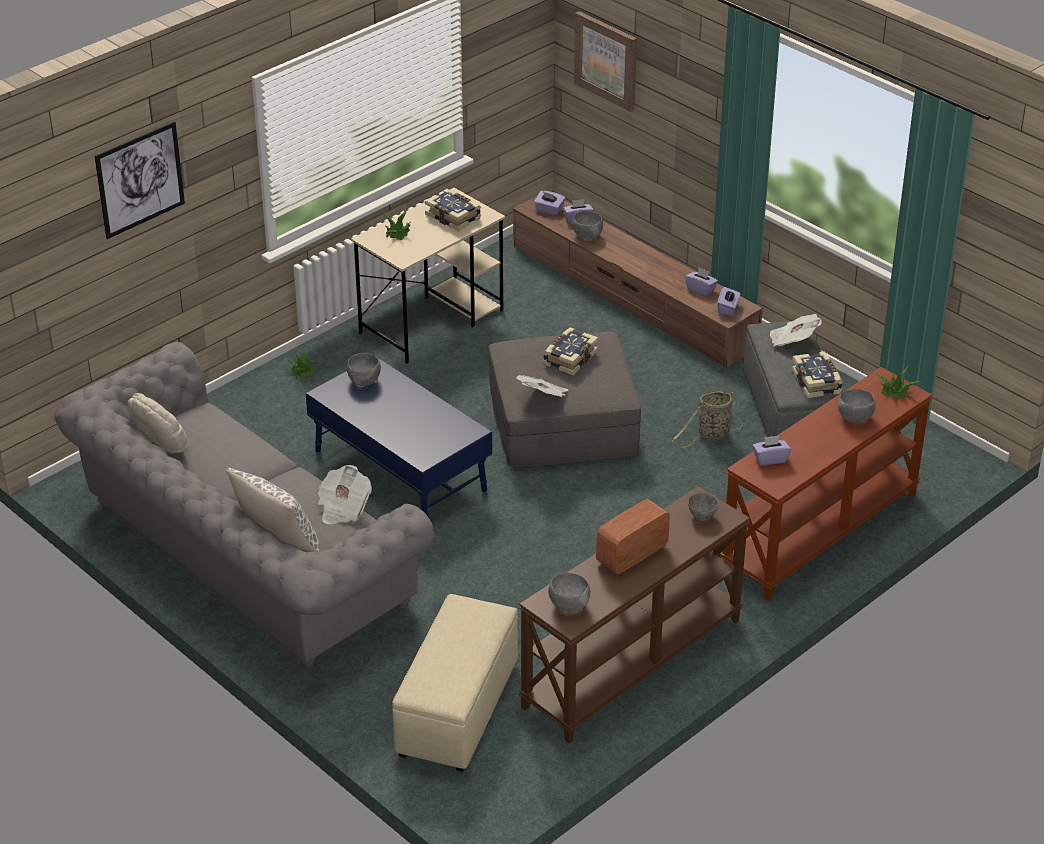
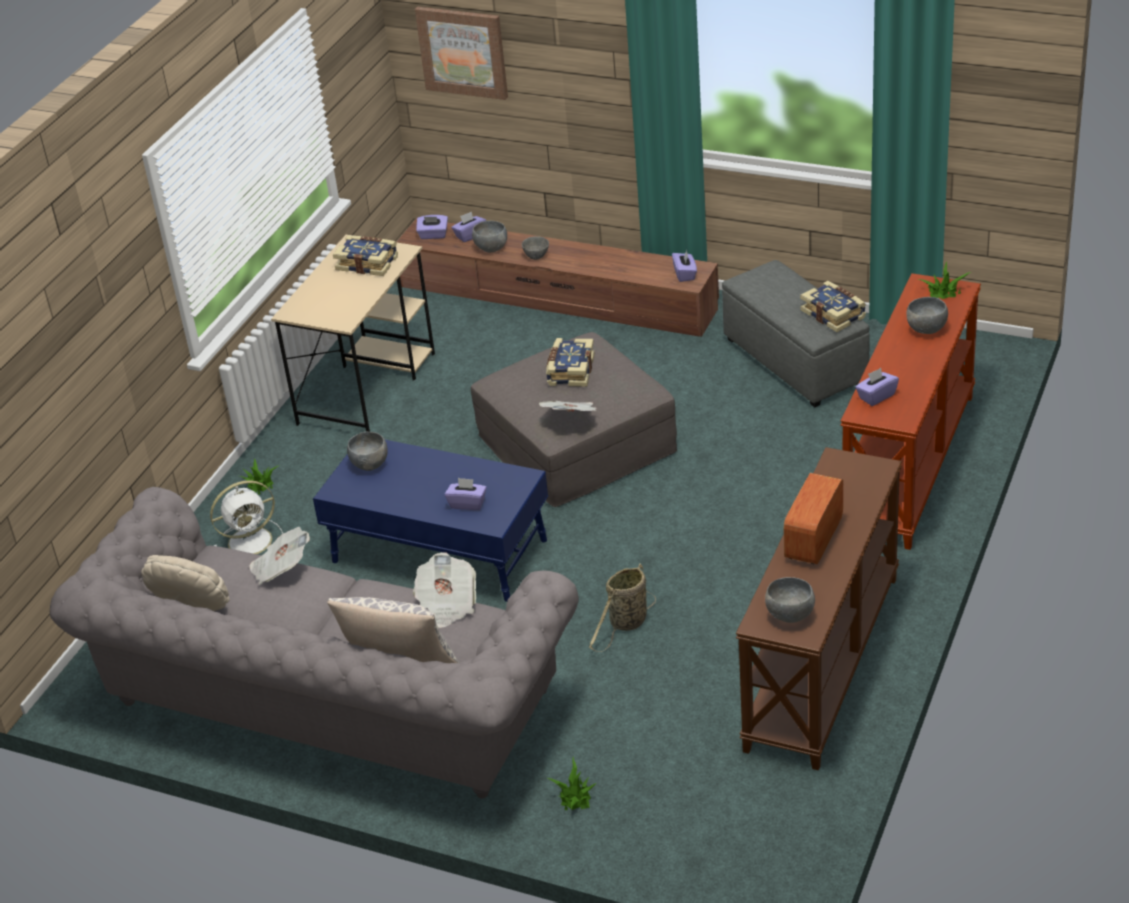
camera: 20 degrees left, 0 degrees up
picture [94,121,185,239] -> none
potted plant [382,207,410,240] -> potted plant moved to [548,757,597,810]
beige ottoman [392,594,518,772] -> none
basket [672,391,743,448] -> basket moved to [589,563,656,652]
purple tissue box [685,268,718,296] -> purple tissue box moved to [445,478,487,510]
grey bowl [688,493,719,520] -> grey bowl moved to [522,236,549,260]
newspaper [770,314,822,347] -> newspaper moved to [249,527,310,585]
none -> white fan [210,480,283,554]

